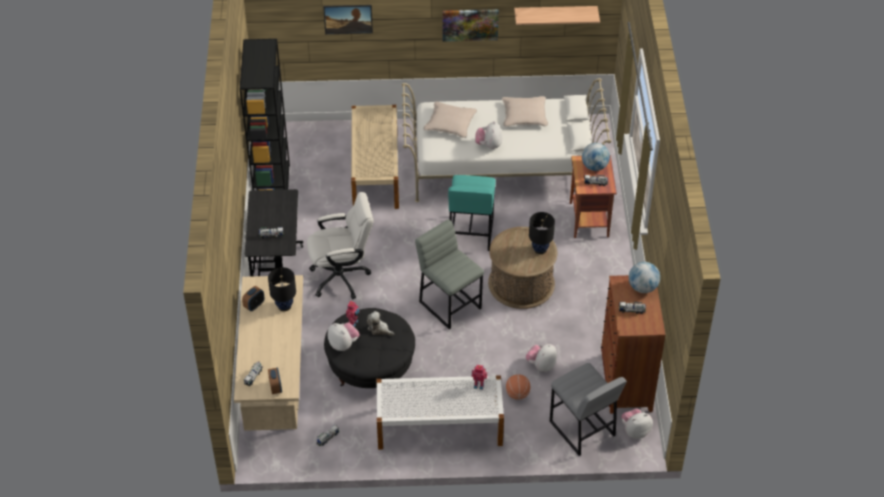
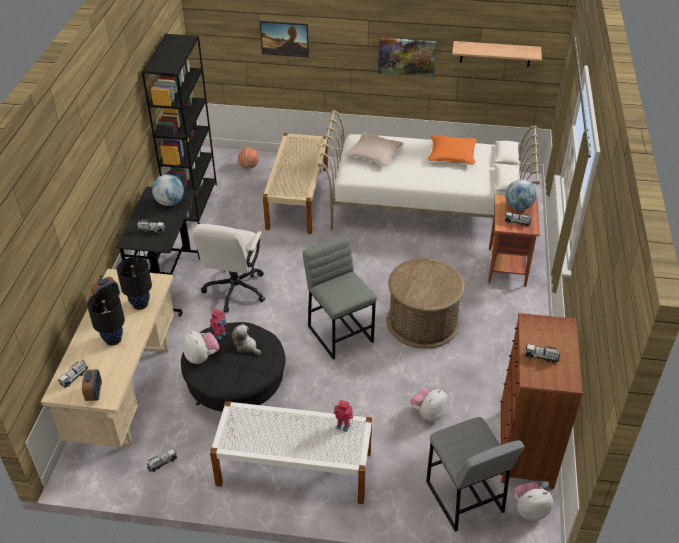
camera: 10 degrees right, 5 degrees down
white office chair [307,192,374,299] -> white office chair turned 105 degrees clockwise [193,224,265,313]
turquoise stool [448,175,496,251] -> none
plush toy [475,121,502,149] -> none
beige pillow [502,96,548,127] -> orange pillow [428,135,477,165]
basketball [506,374,530,400] -> basketball moved to [238,148,259,169]
black table lamp [529,212,555,254] -> black table lamp moved to [87,291,125,346]
globe [629,262,660,293] -> globe moved to [152,174,184,206]

